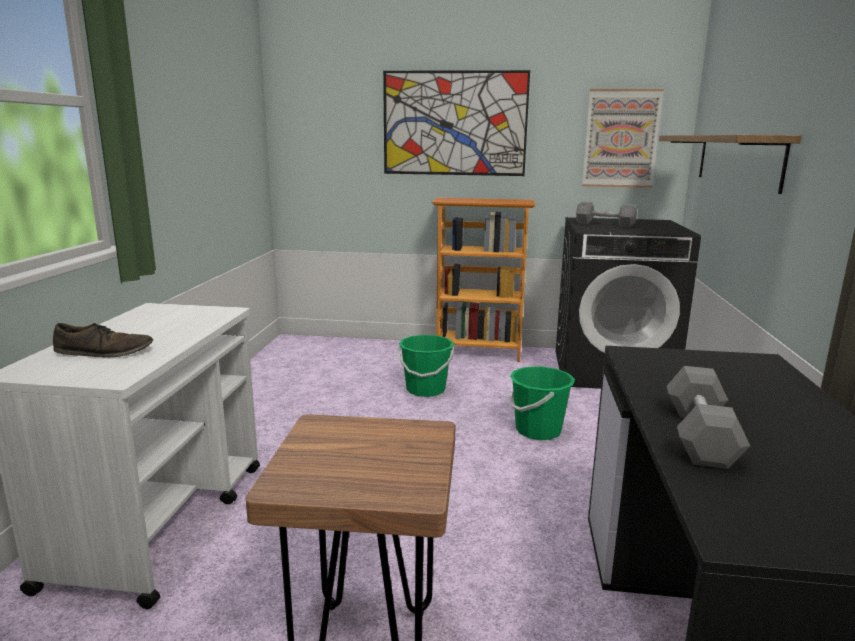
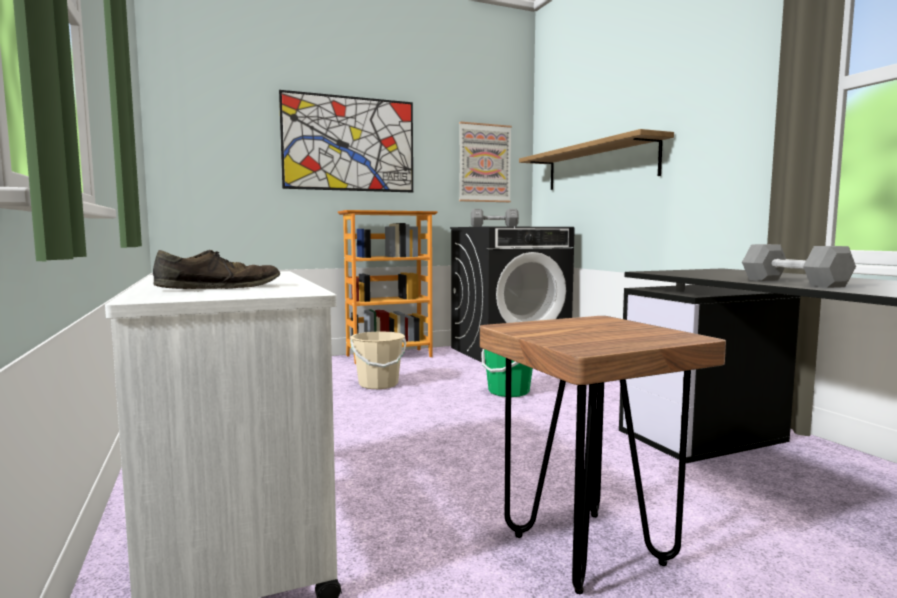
camera: 30 degrees left, 10 degrees down
green bucket [398,335,454,397] -> beige bucket [350,331,406,389]

